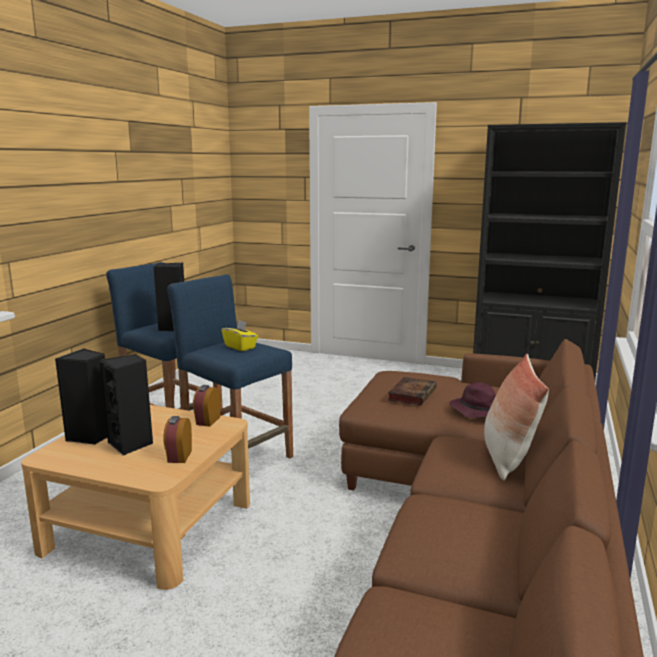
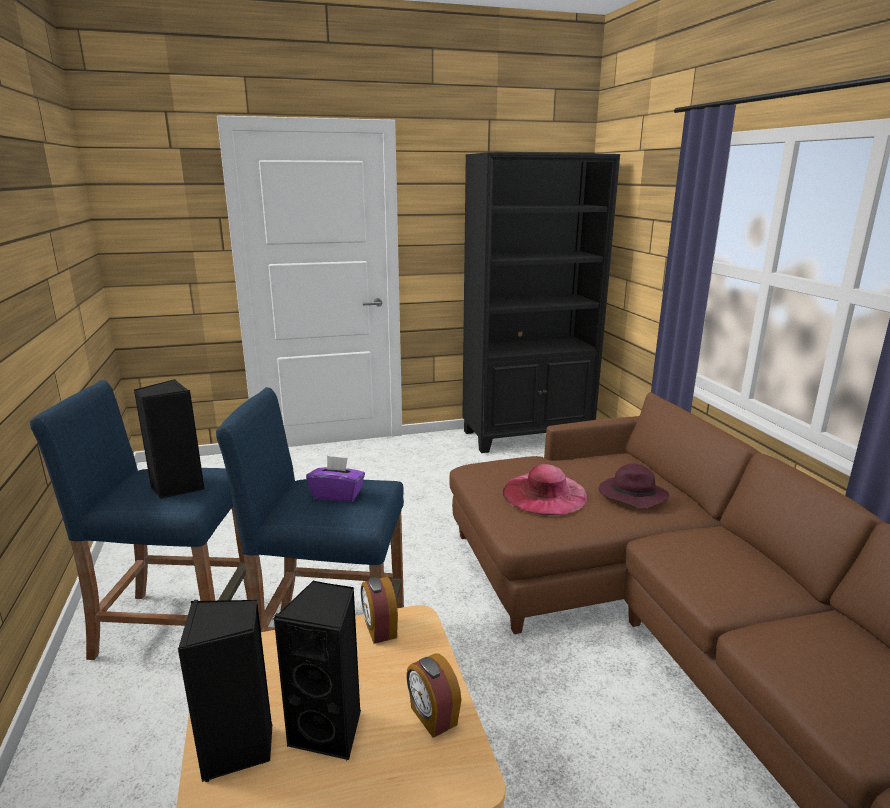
camera: 35 degrees left, 5 degrees up
yellow tissue box [222,320,258,351] -> purple tissue box [306,456,365,502]
book [388,377,437,405] -> pink hat [503,464,587,515]
pillow [484,354,549,480] -> none

